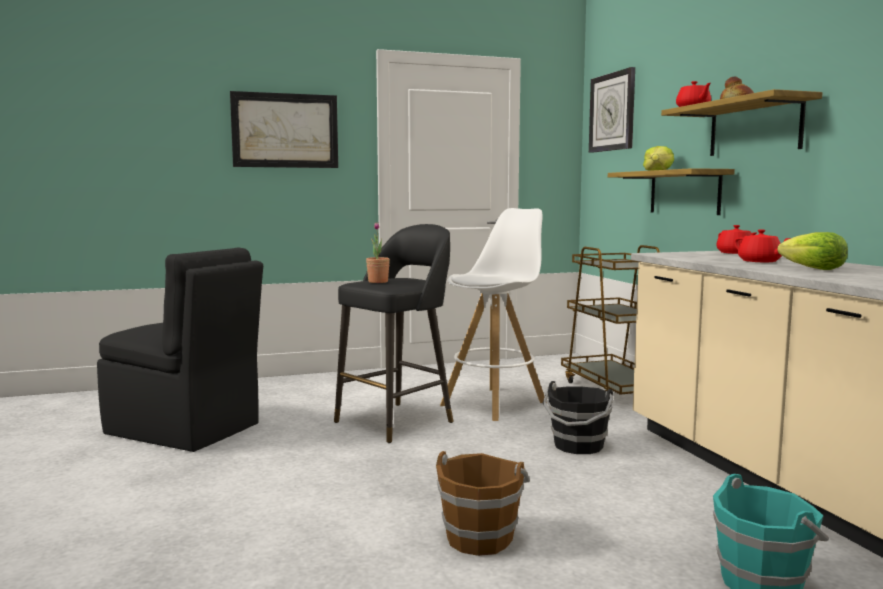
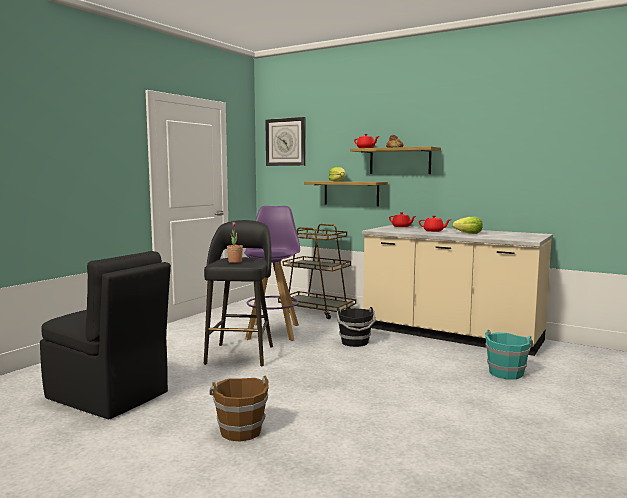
camera: 40 degrees left, 0 degrees up
black chair [97,248,263,452] -> black chair turned 45 degrees clockwise [40,251,171,419]
picture [230,91,338,168] -> none
brown bucket [436,451,530,556] -> brown bucket moved to [209,376,269,442]
white stool [440,208,547,421] -> purple stool [244,206,300,341]

